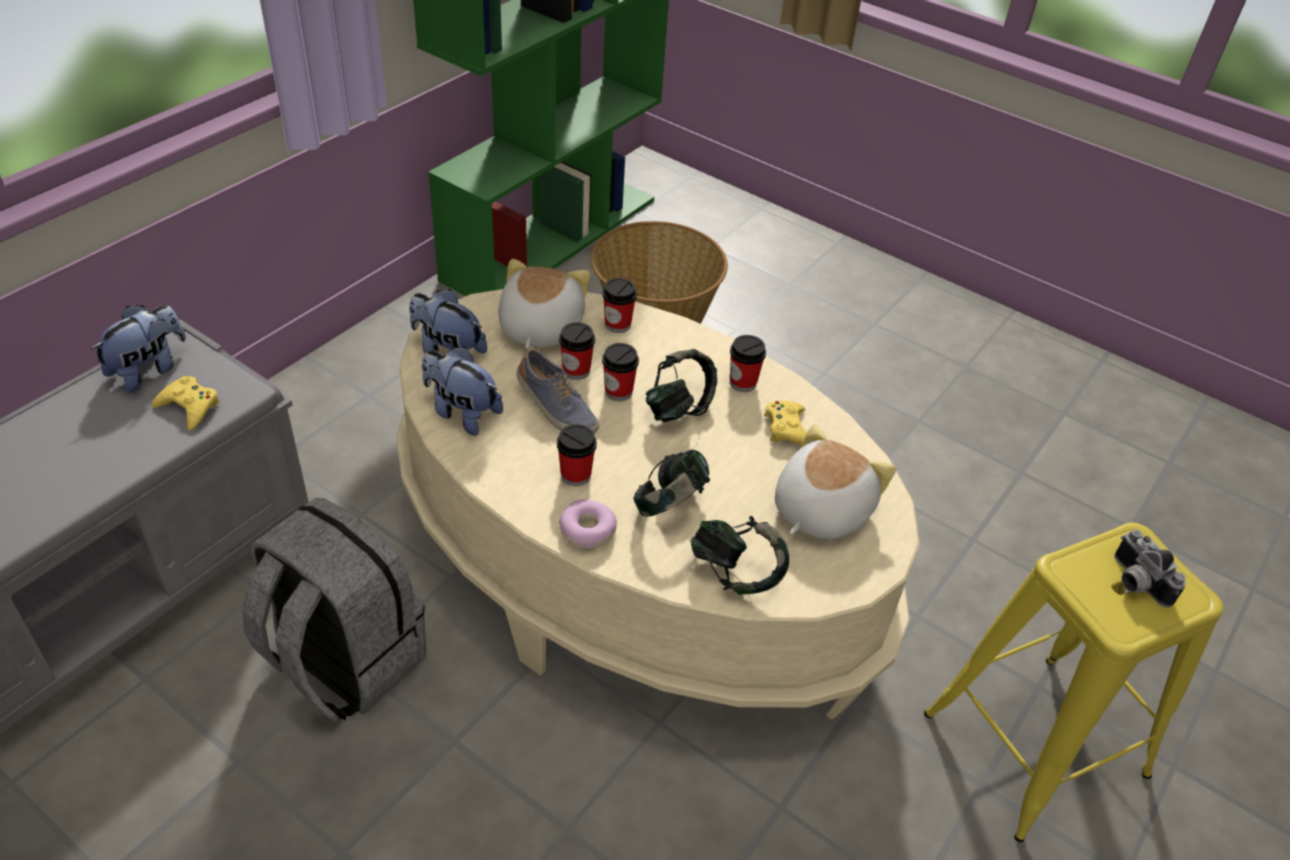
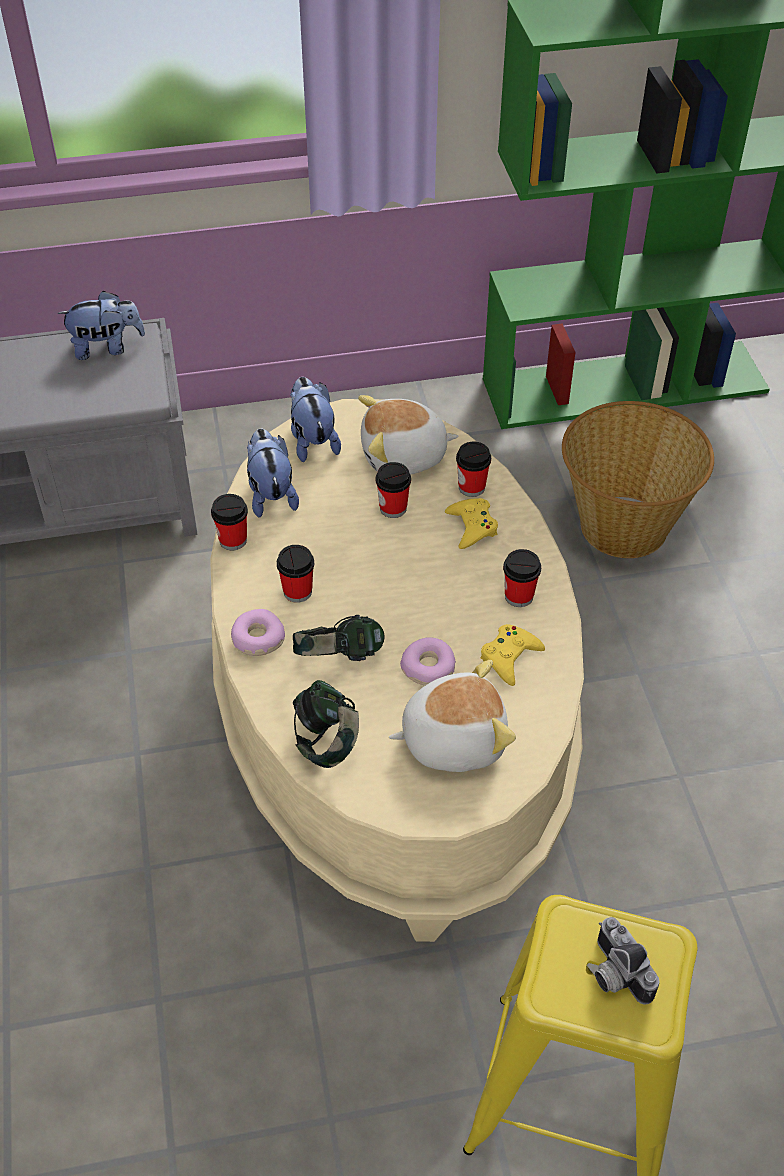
camera: 45 degrees right, 5 degrees up
yellow game controller [152,376,220,431] -> yellow game controller moved to [445,498,498,549]
grey backpack [242,498,426,721] -> none
plush toy [498,259,590,349] -> plush toy turned 150 degrees counterclockwise [358,395,459,475]
shoe [516,349,599,434] -> none
cup [602,343,639,401] -> cup moved to [211,494,248,551]
headphones [646,349,717,422] -> none
camera [1114,529,1186,607] -> camera turned 45 degrees counterclockwise [595,917,659,1005]
none -> donut [400,637,456,686]

